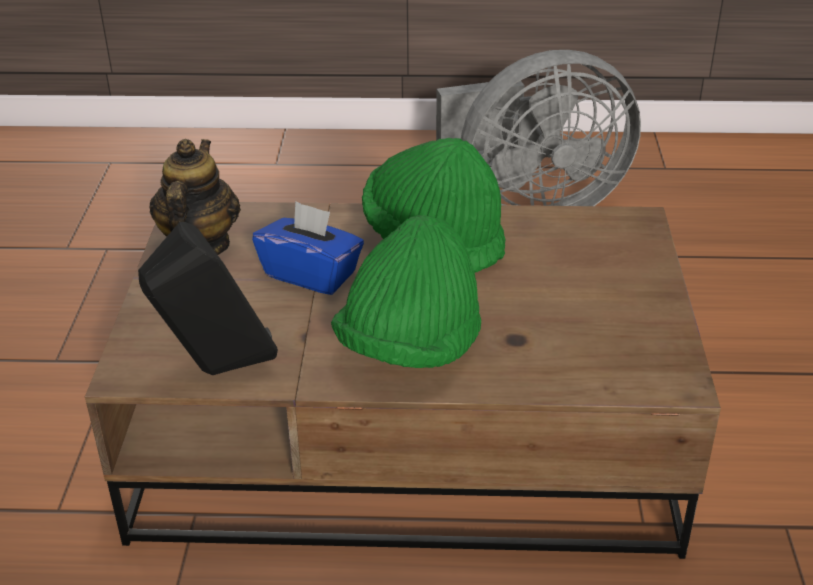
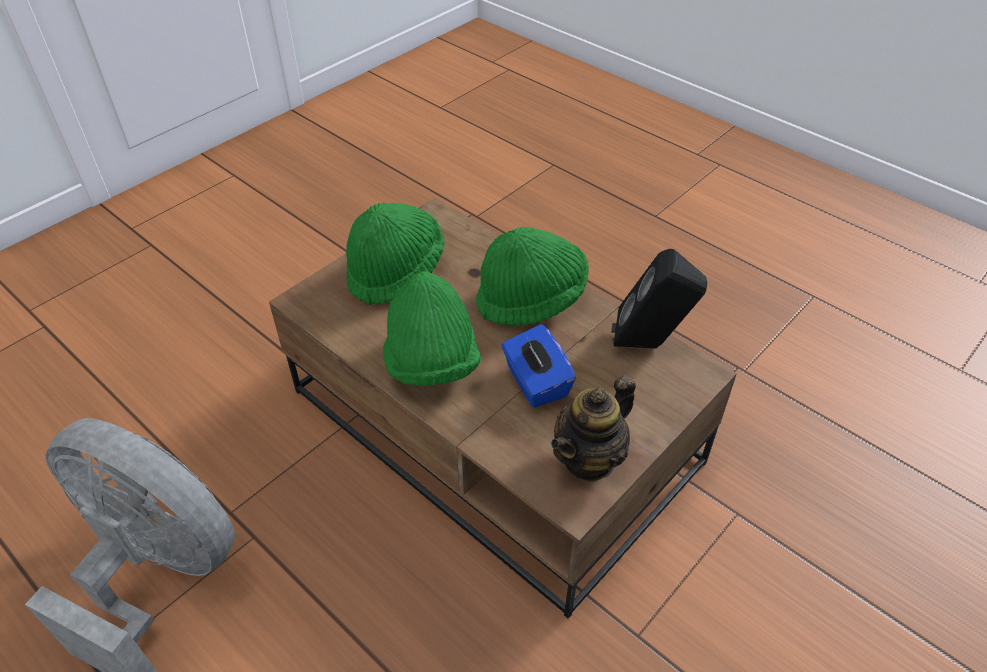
camera: 140 degrees left, 10 degrees up
none -> green hat [346,203,444,305]

